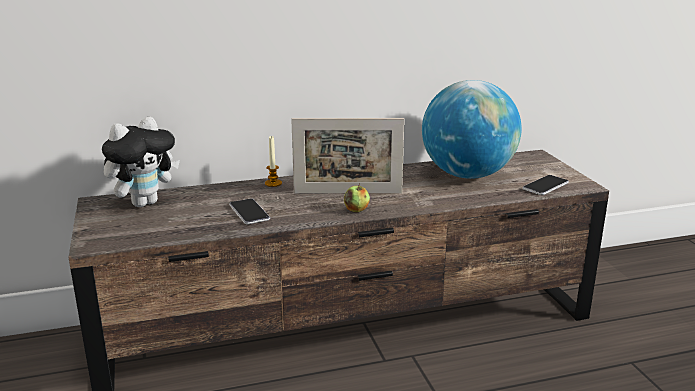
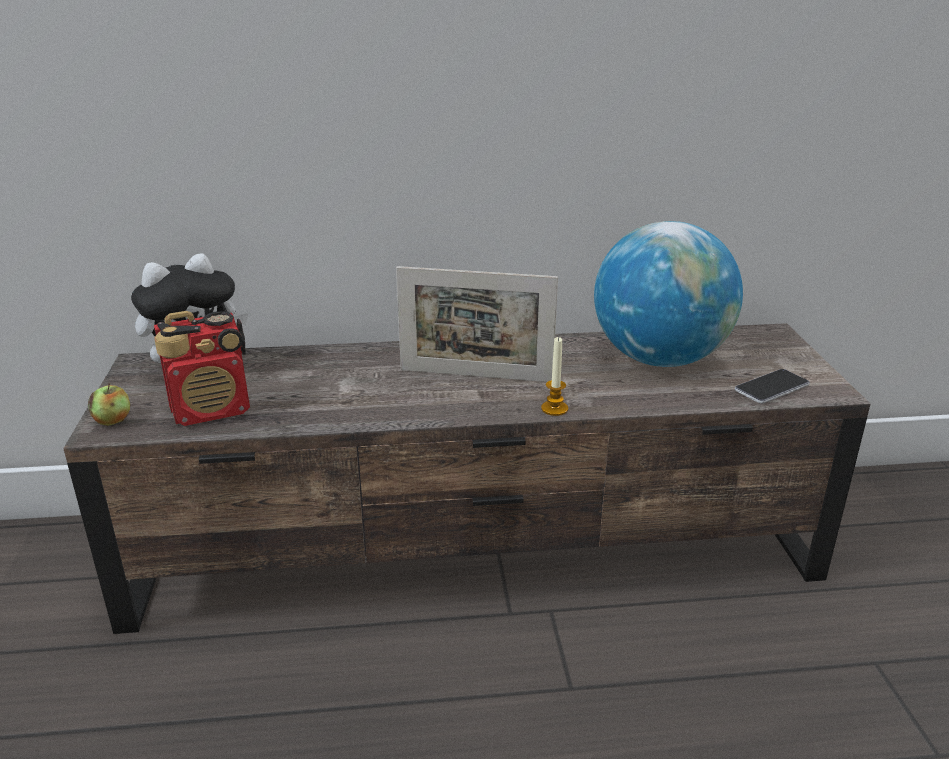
camera: 10 degrees right, 5 degrees up
phone [229,199,270,224] -> none
candle [265,135,282,187] -> candle moved to [541,336,568,416]
apple [344,183,370,212] -> apple moved to [88,383,130,426]
none -> radio [154,311,250,426]

